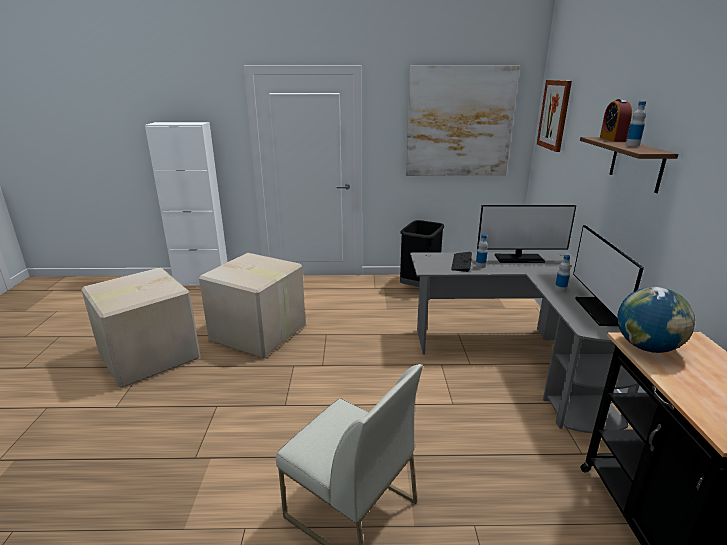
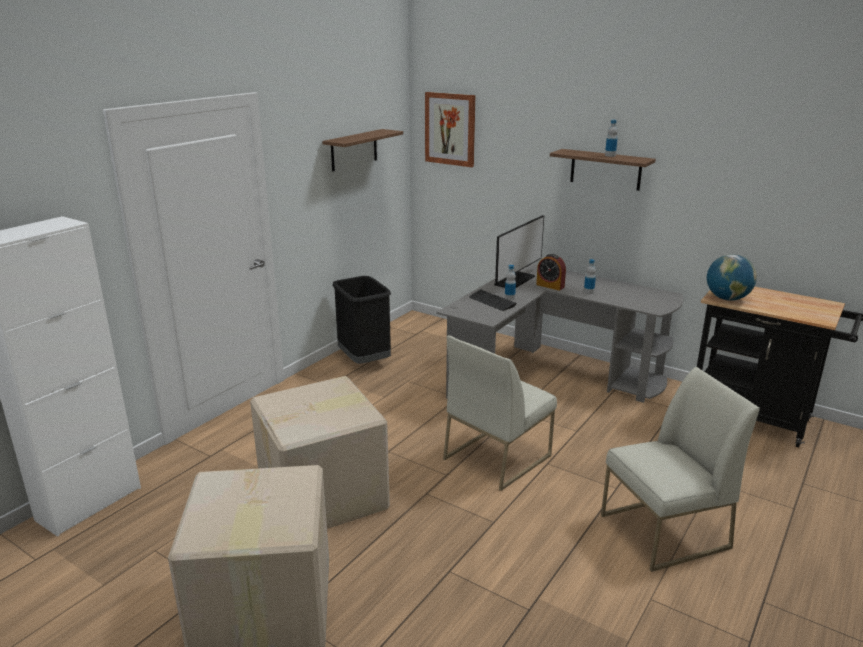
camera: 55 degrees left, 0 degrees up
picture [406,65,520,176] -> shelf [322,129,403,171]
monitor [573,225,644,326] -> none
alarm clock [600,99,632,142] -> alarm clock moved to [536,254,566,290]
none -> white chair [443,336,557,491]

